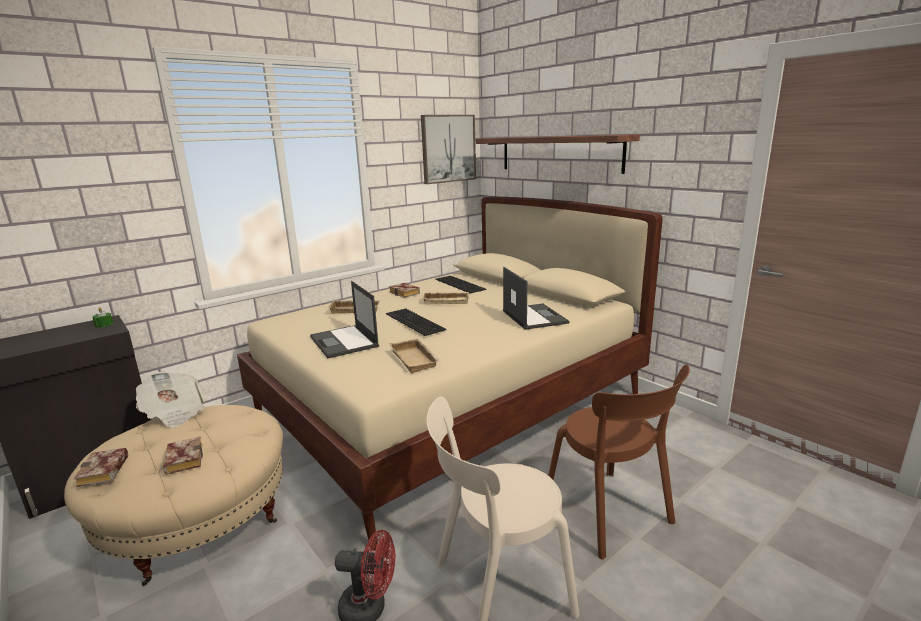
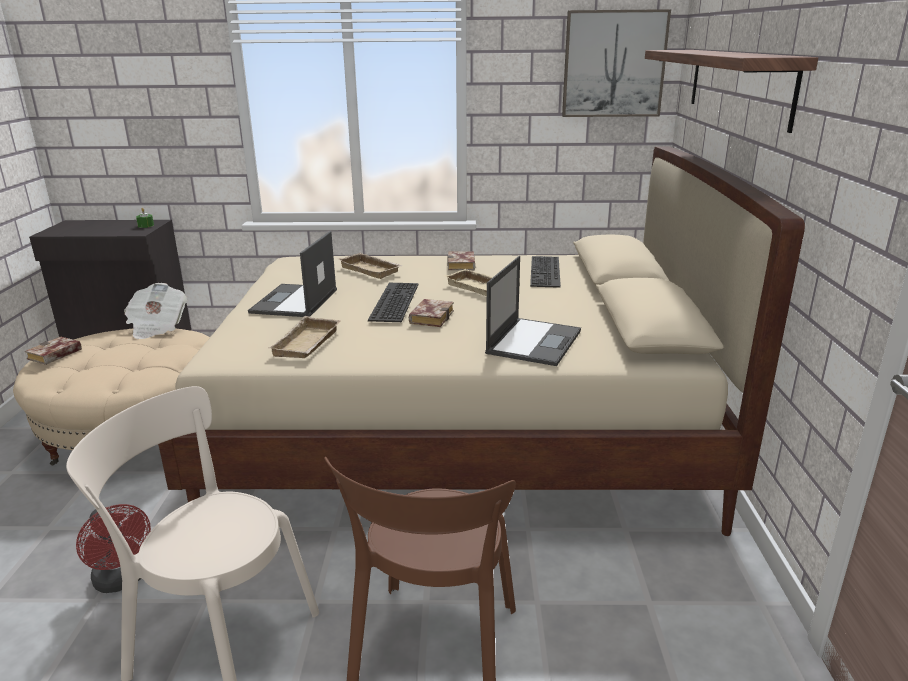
camera: 40 degrees right, 5 degrees up
book [163,437,203,475] -> book moved to [409,299,454,327]

